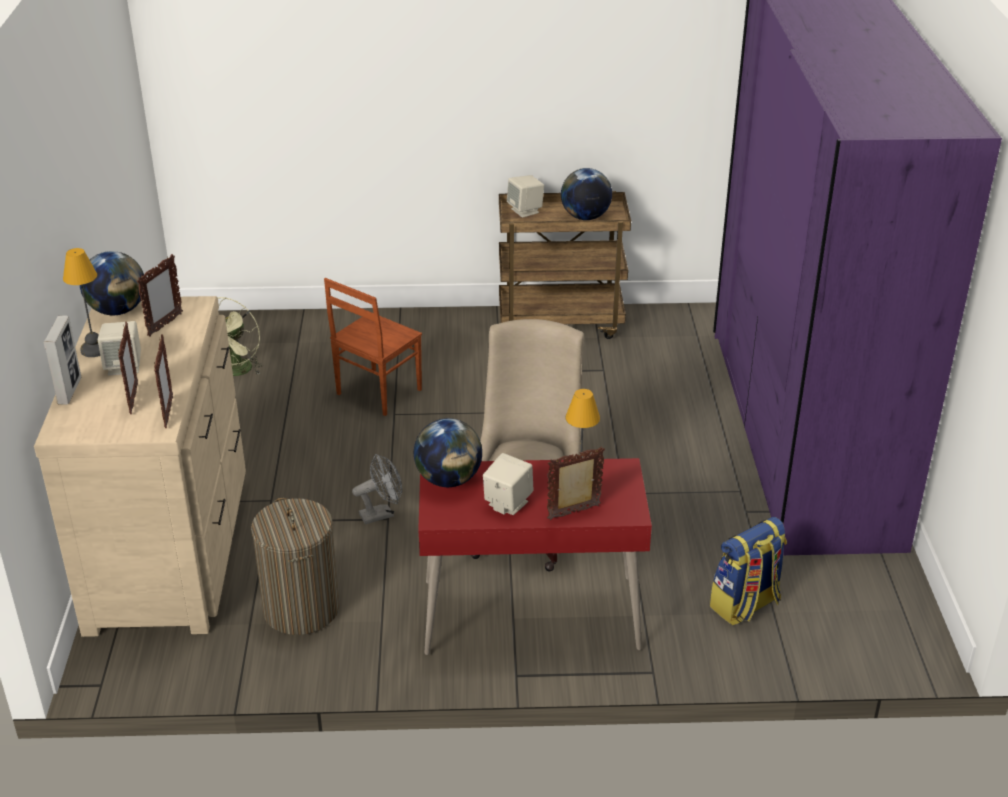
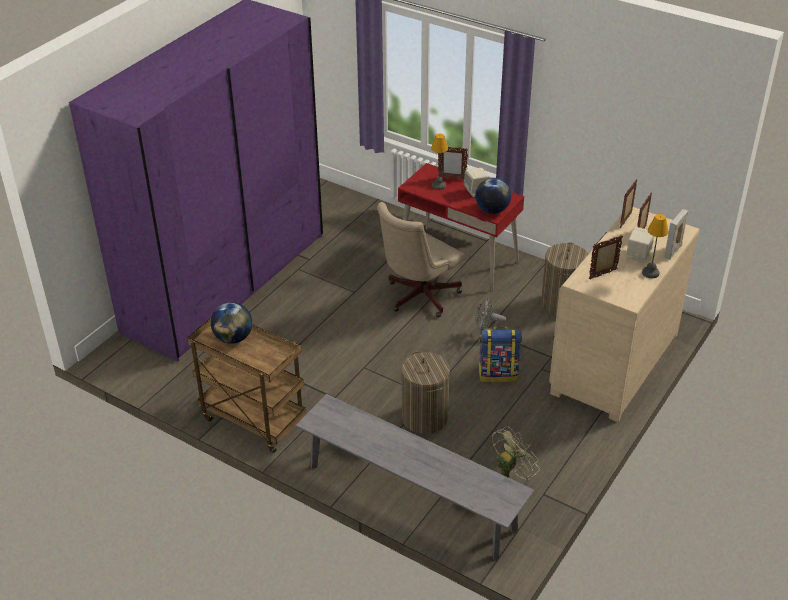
camera: 145 degrees left, 5 degrees up
globe [80,251,144,315] -> none
brown chair [324,278,422,416] -> laundry basket [401,351,450,434]
beige speaker [507,175,544,218] -> none
backpack [710,517,787,625] -> backpack moved to [478,326,522,383]
none -> grey bench [296,394,534,559]

